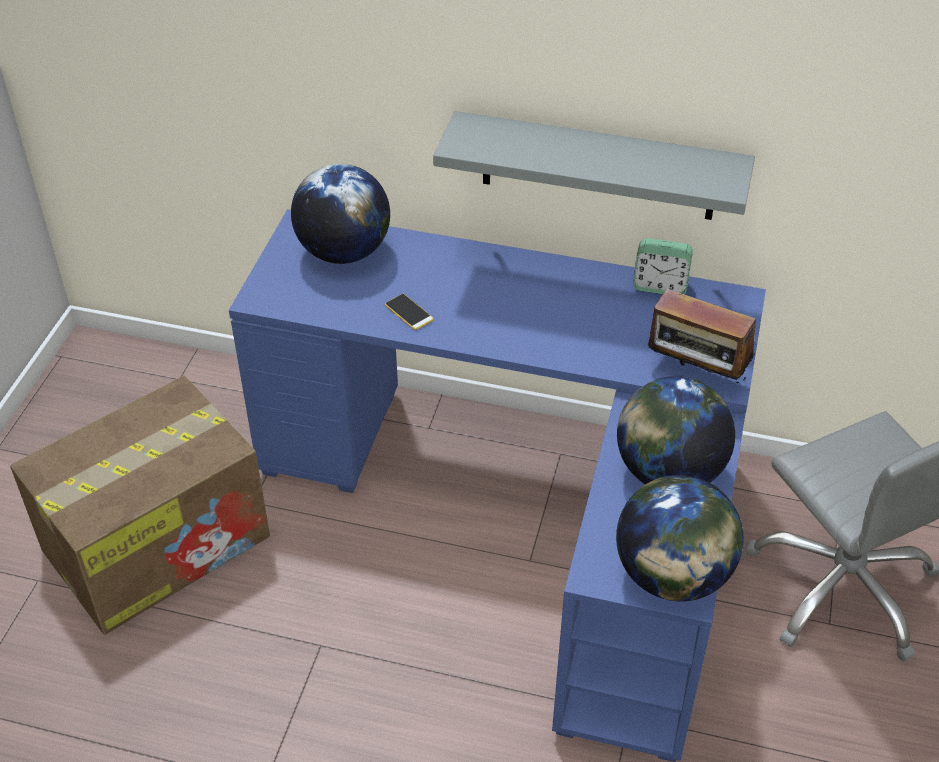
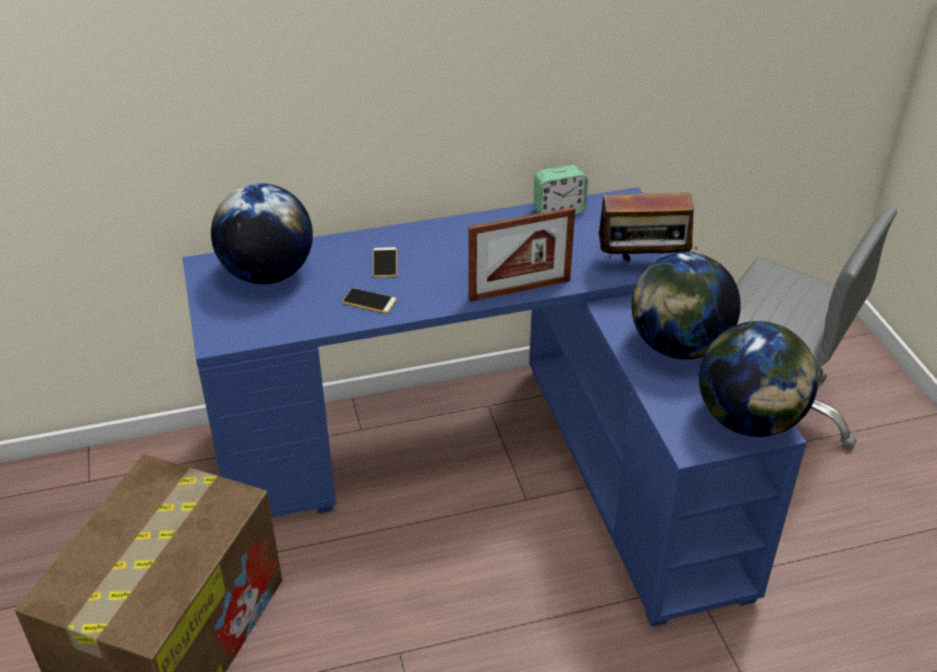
camera: 30 degrees left, 5 degrees down
grey shelf [433,111,755,220] -> none
none -> phone [373,247,397,278]
none -> picture frame [469,207,575,302]

